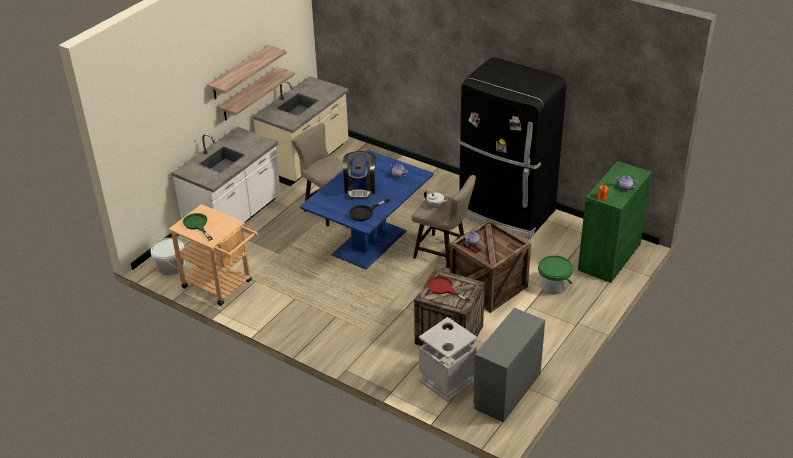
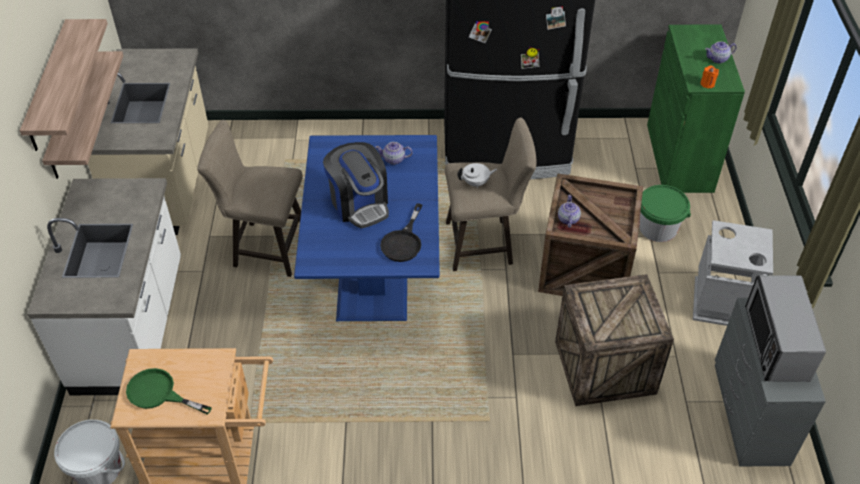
camera: 35 degrees left, 10 degrees up
grey trash can [419,317,477,402] -> grey trash can moved to [693,220,773,326]
red frying pan [427,276,471,303] -> none
none -> microwave [745,275,826,382]

